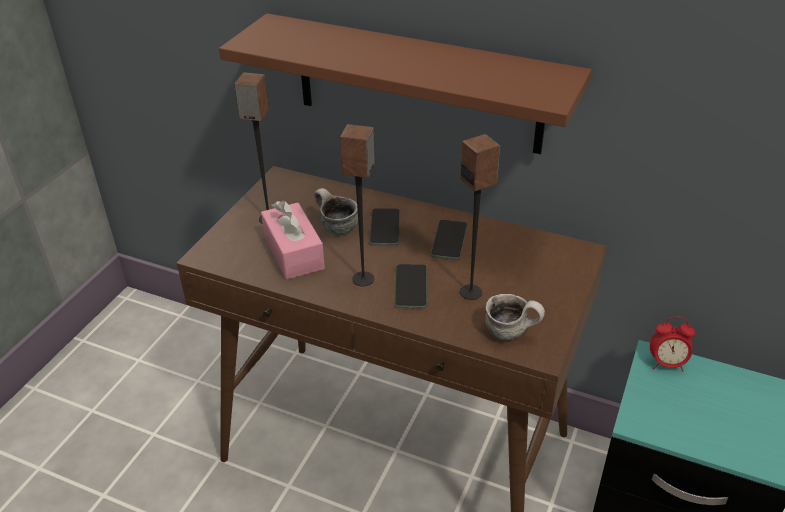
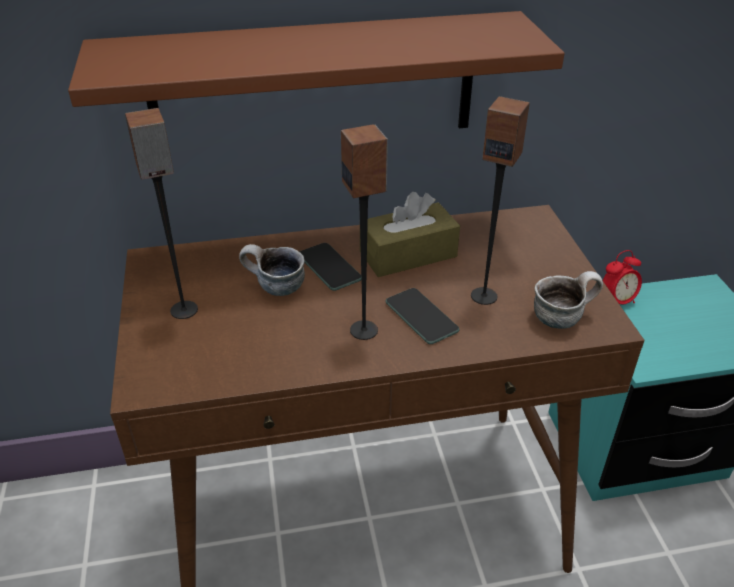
camera: 35 degrees left, 0 degrees up
pink tissue box [261,200,325,280] -> none
phone [431,220,468,260] -> brown tissue box [360,192,460,277]

